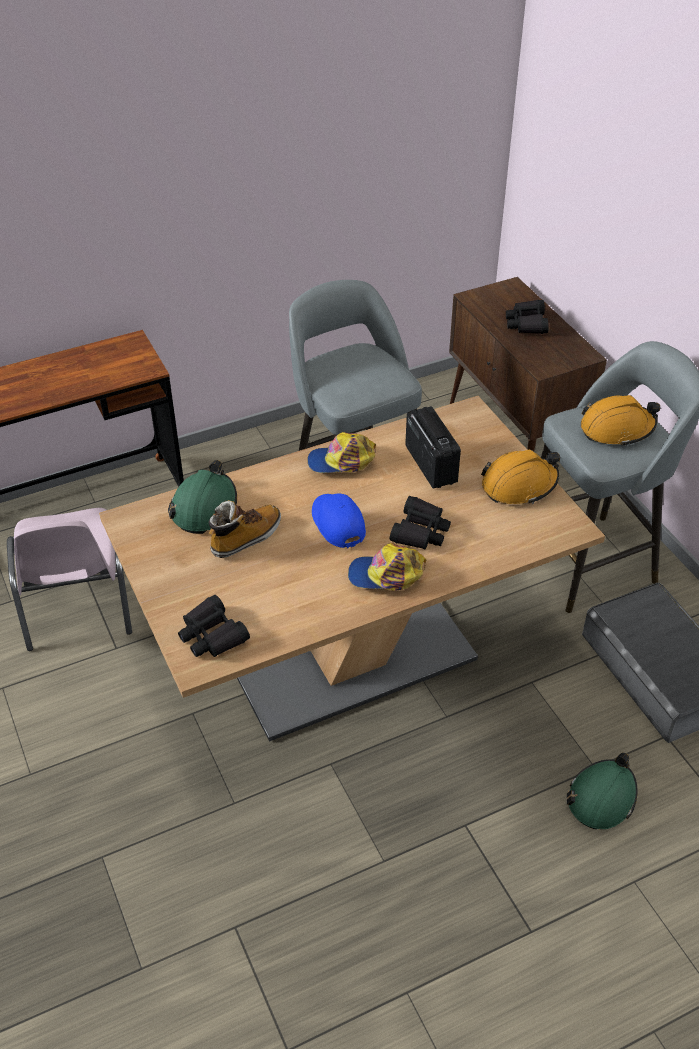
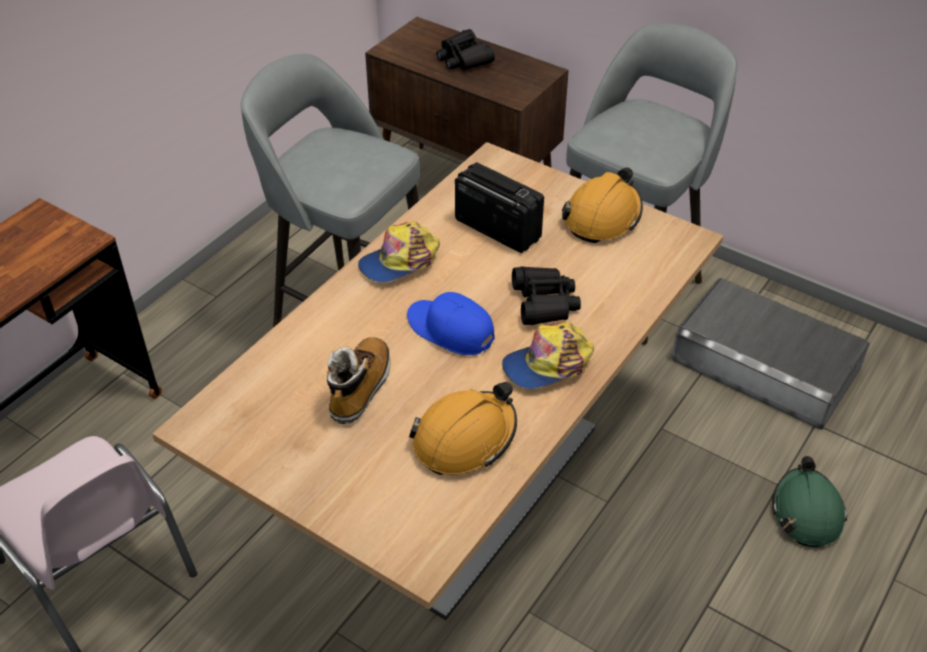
camera: 30 degrees left, 0 degrees up
green hard hat [168,460,237,534] -> none
black binoculars [178,595,250,657] -> none
orange hard hat [581,395,660,447] -> orange hard hat moved to [409,382,517,475]

